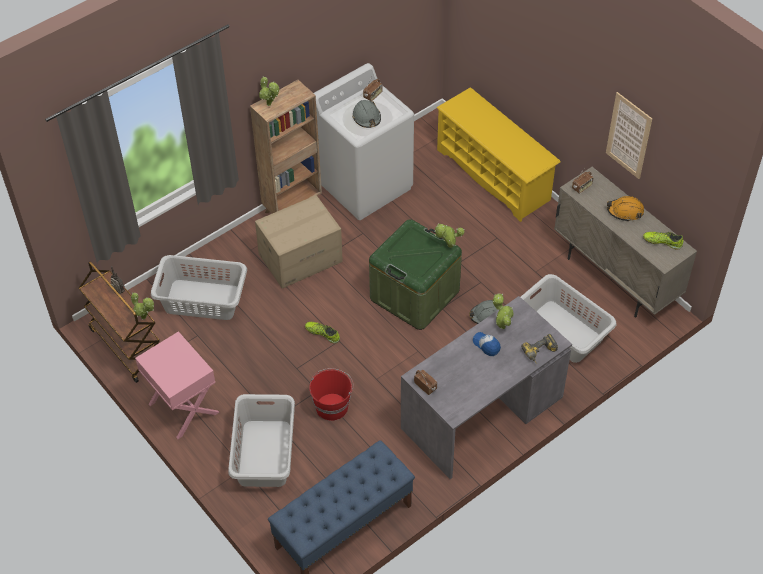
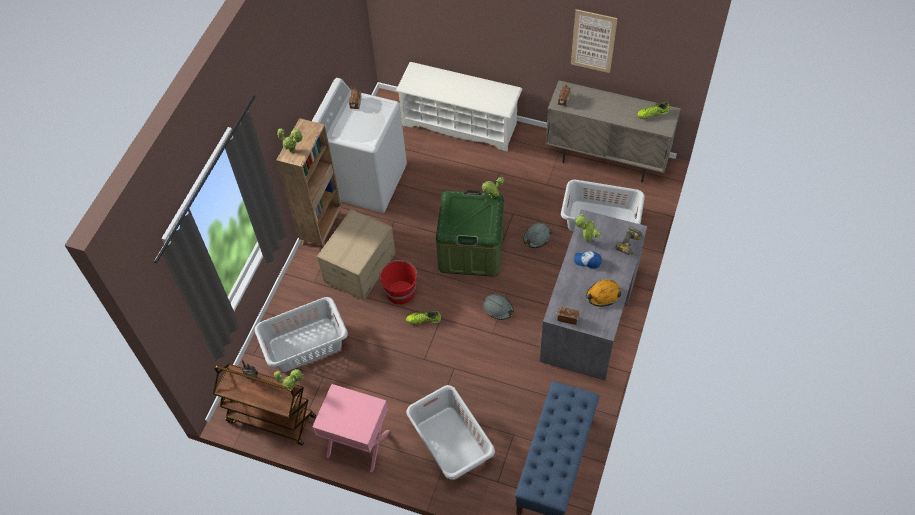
camera: 30 degrees left, 5 degrees up
red bucket [309,368,354,421] -> red bucket moved to [379,260,417,305]
grey hard hat [352,100,381,128] -> grey hard hat moved to [483,293,514,320]
yellow shoe rack [436,87,561,222] -> white shoe rack [396,62,522,151]
orange hard hat [607,196,644,222] -> orange hard hat moved to [586,280,621,307]

